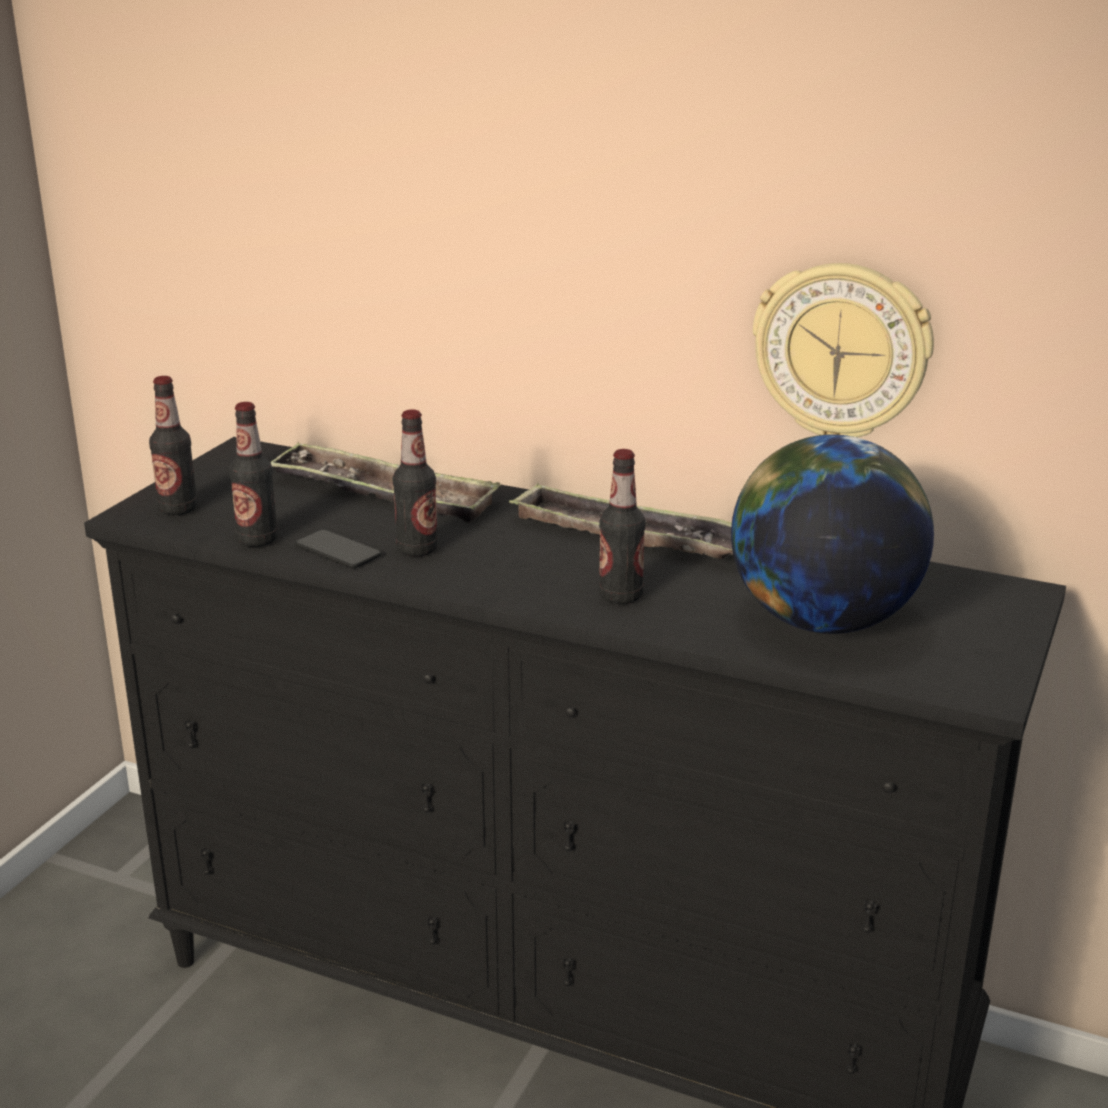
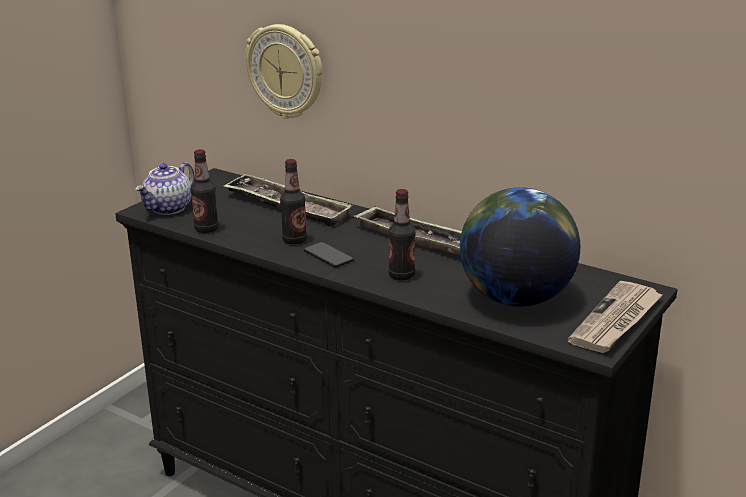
camera: 10 degrees right, 0 degrees up
bottle [149,376,198,515] -> teapot [135,162,194,215]
phone [295,529,382,568] -> phone moved to [304,242,354,267]
wall clock [753,263,934,438] -> wall clock moved to [245,24,322,119]
none -> newspaper [568,281,663,353]

